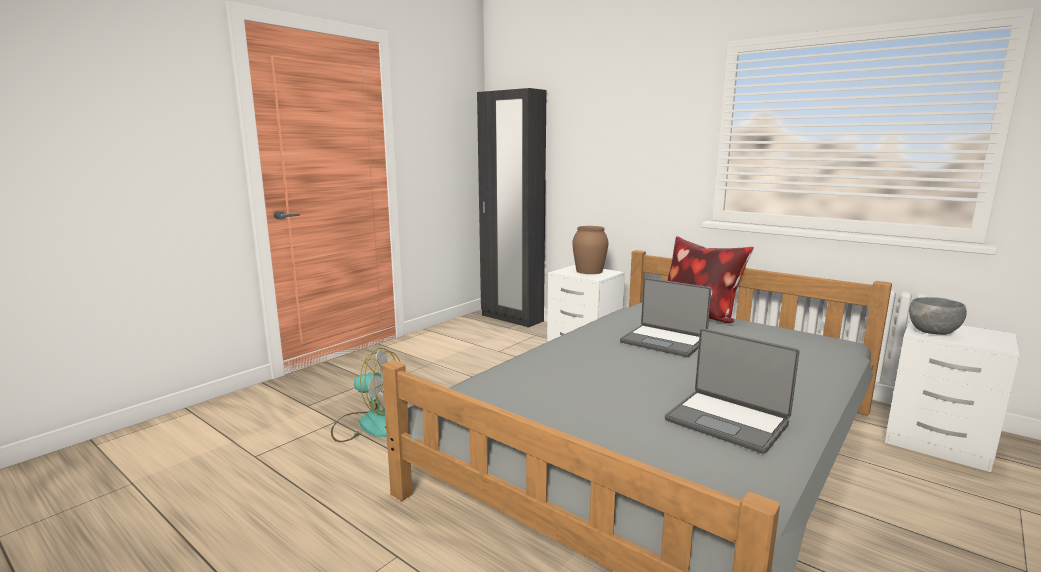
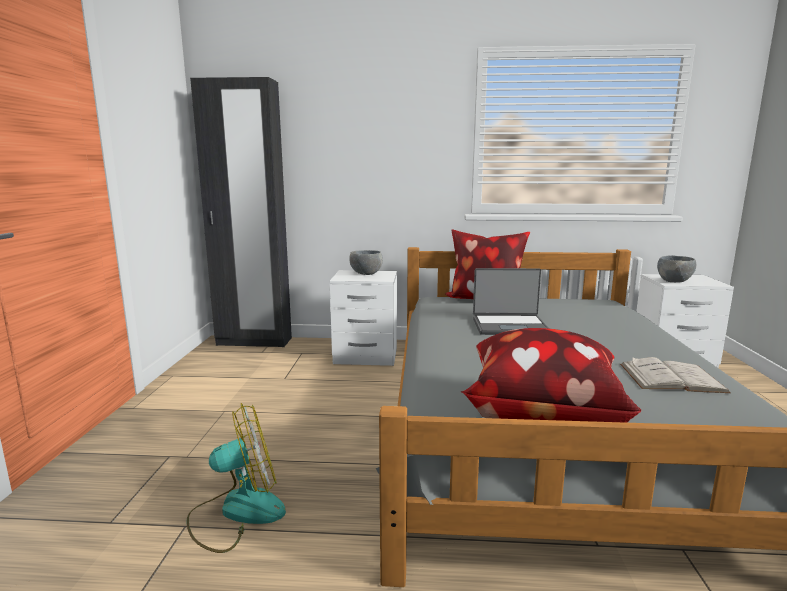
camera: 35 degrees left, 0 degrees up
brown vase [572,226,609,274] -> grey bowl [349,250,383,275]
laptop [665,328,799,454] -> white book [620,357,731,393]
none -> pillow [460,328,641,423]

